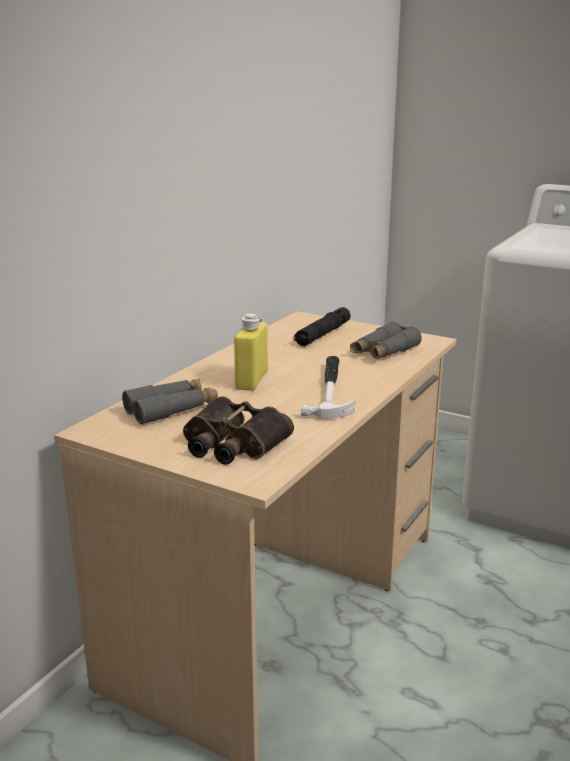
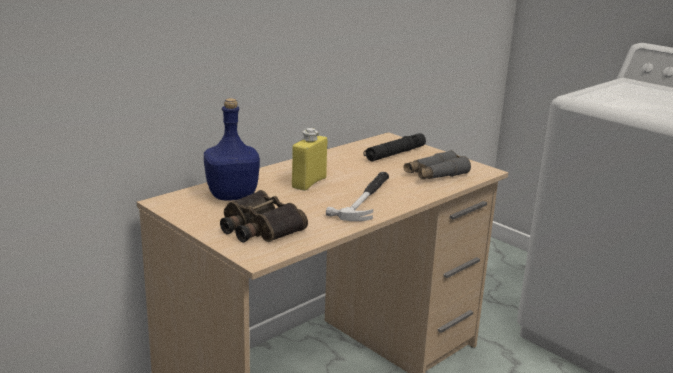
camera: 15 degrees right, 0 degrees up
grey binoculars [122,379,218,425] -> blue bottle [204,98,260,200]

